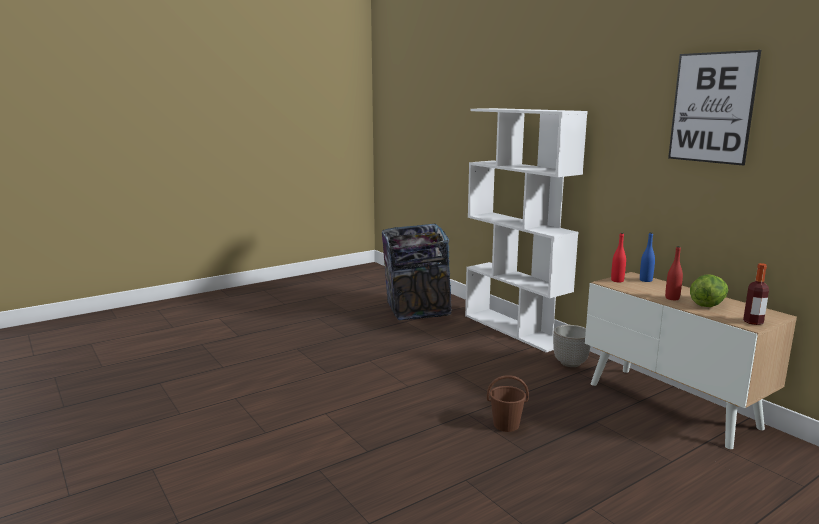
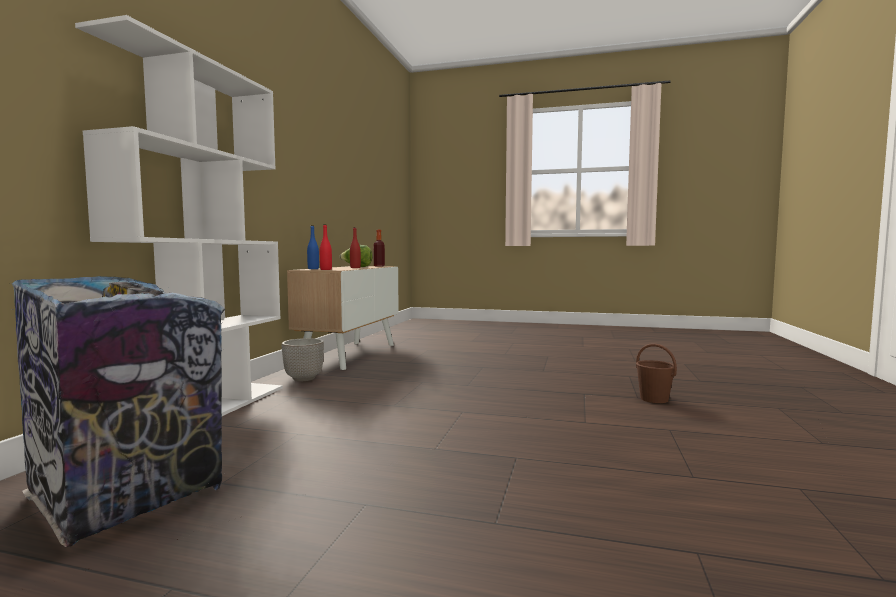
camera: 130 degrees left, 10 degrees down
brown bucket [487,375,529,432] -> brown bucket moved to [636,343,677,403]
picture [668,50,761,166] -> none

